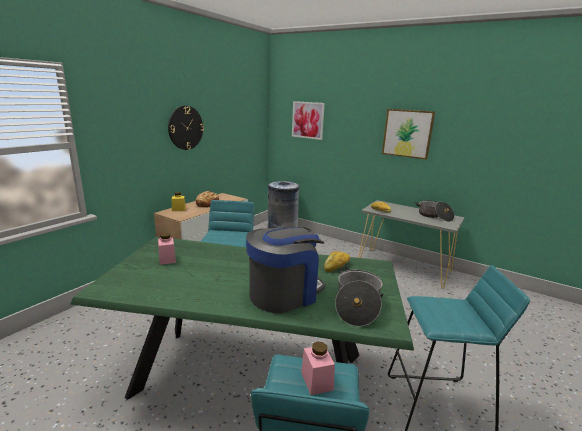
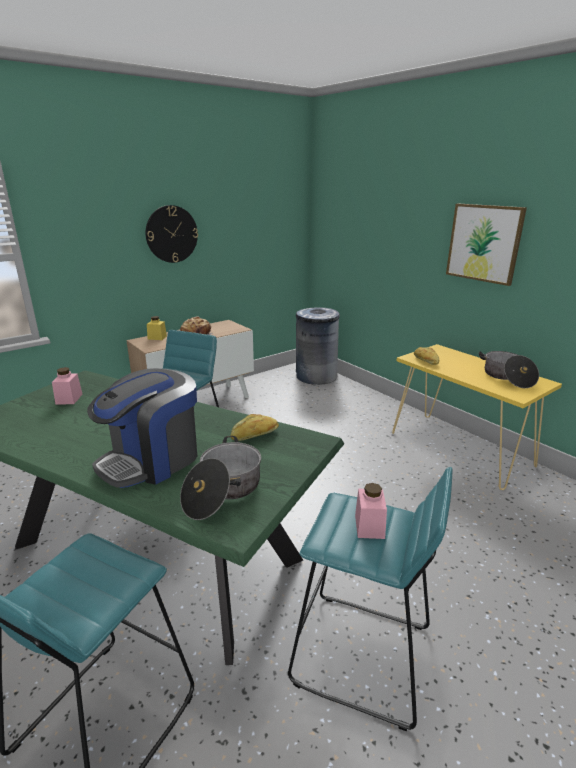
camera: 20 degrees right, 5 degrees up
coffee machine [246,227,325,313] -> coffee machine turned 150 degrees clockwise [87,368,197,488]
picture [292,101,325,140] -> none
pink jar [301,341,335,395] -> pink jar moved to [355,483,387,539]
grey console table [358,200,465,288] -> yellow console table [392,344,562,490]

